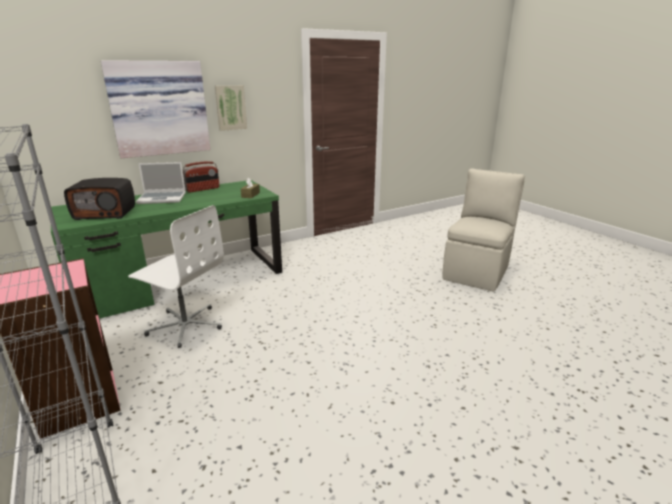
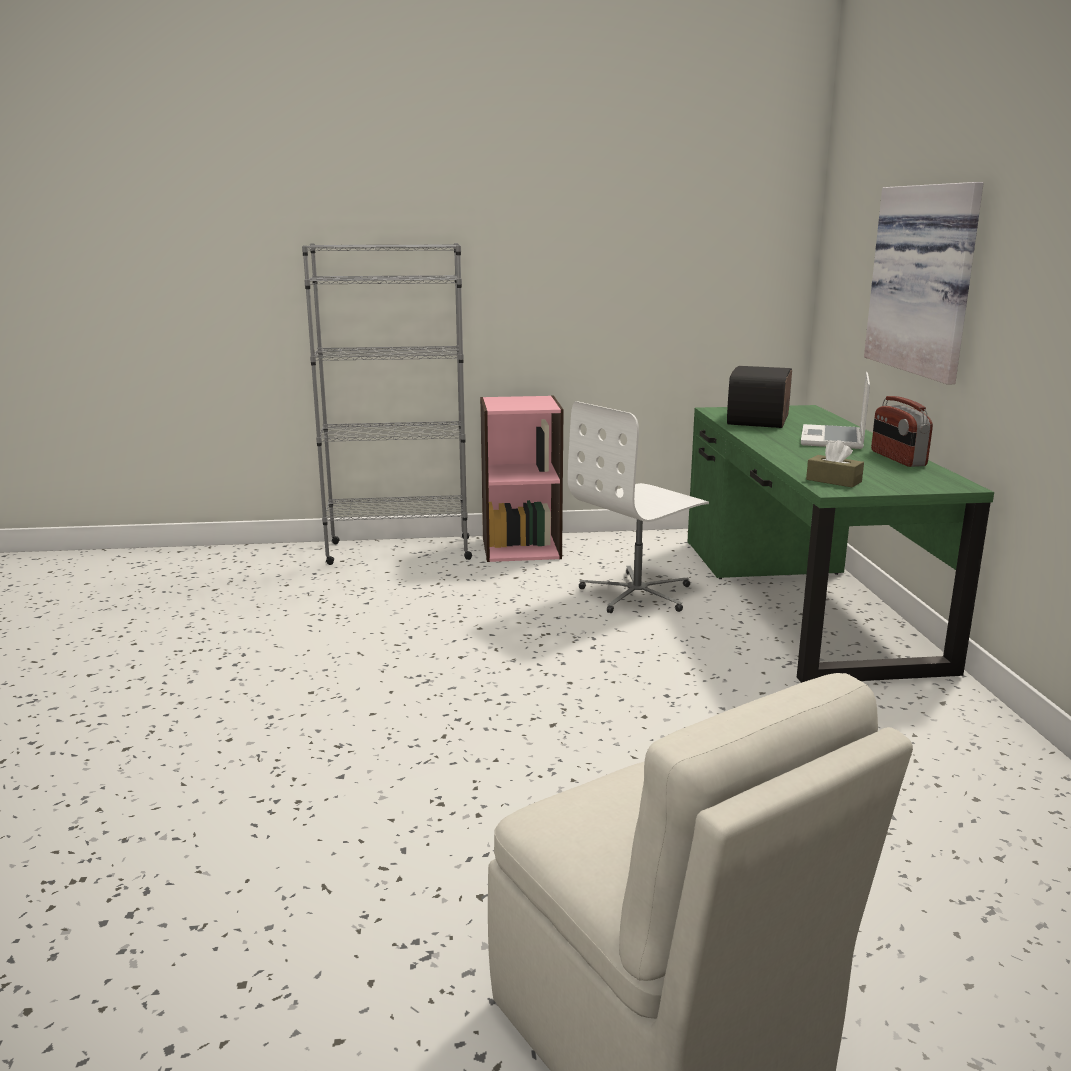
camera: 115 degrees right, 5 degrees down
picture [215,85,247,131] -> none

